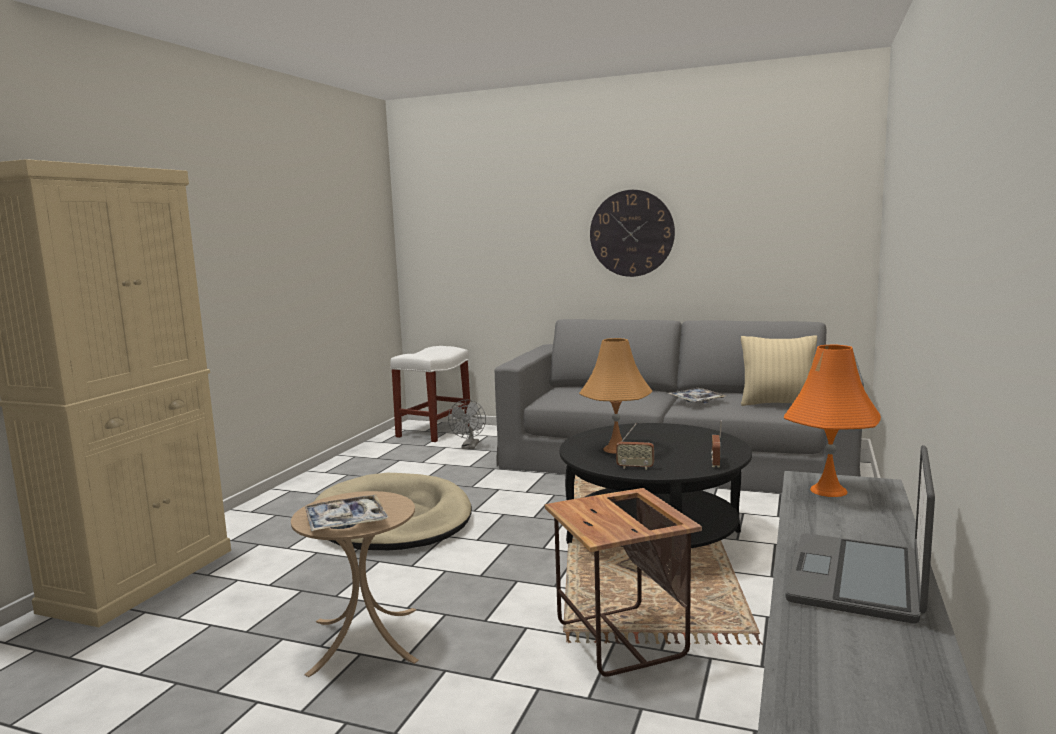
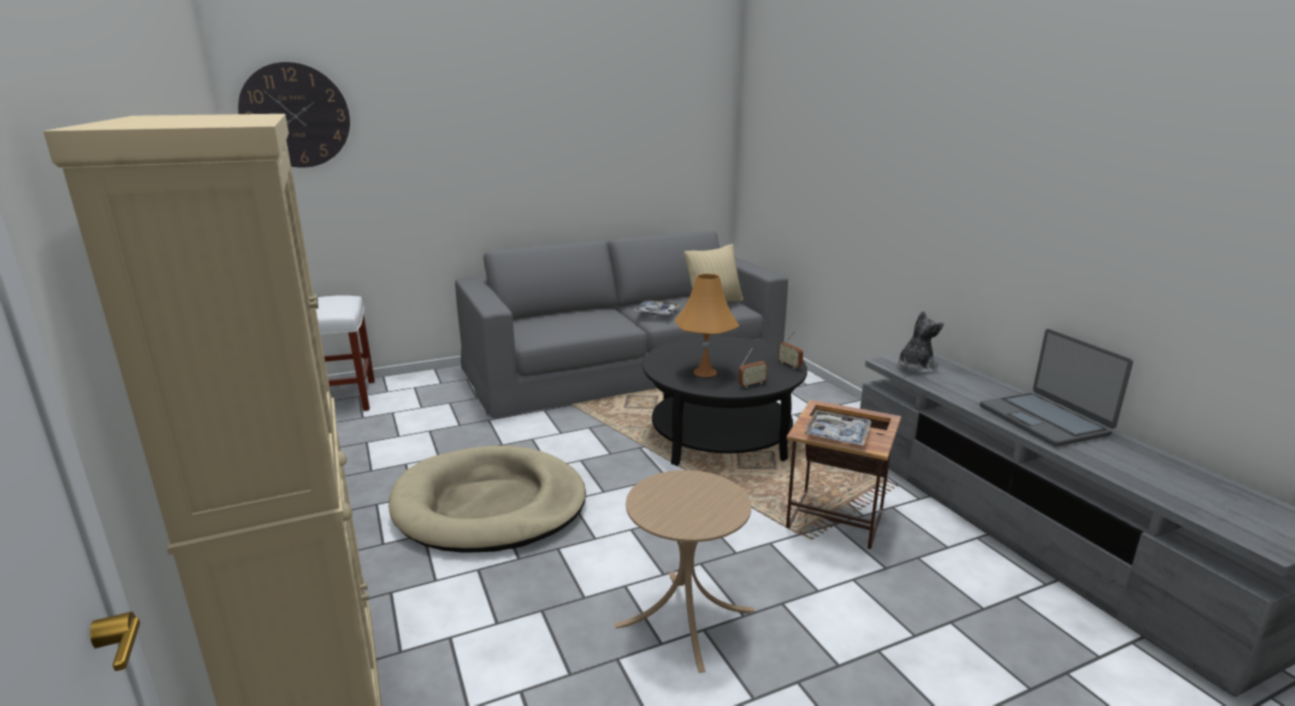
camera: 45 degrees left, 10 degrees up
tray [305,495,388,531] -> tray moved to [804,410,871,446]
grey fan [448,399,486,449] -> none
wall clock [590,190,675,277] -> wall clock moved to [238,62,350,168]
orange table lamp [784,345,881,497] -> plush toy [896,311,944,374]

